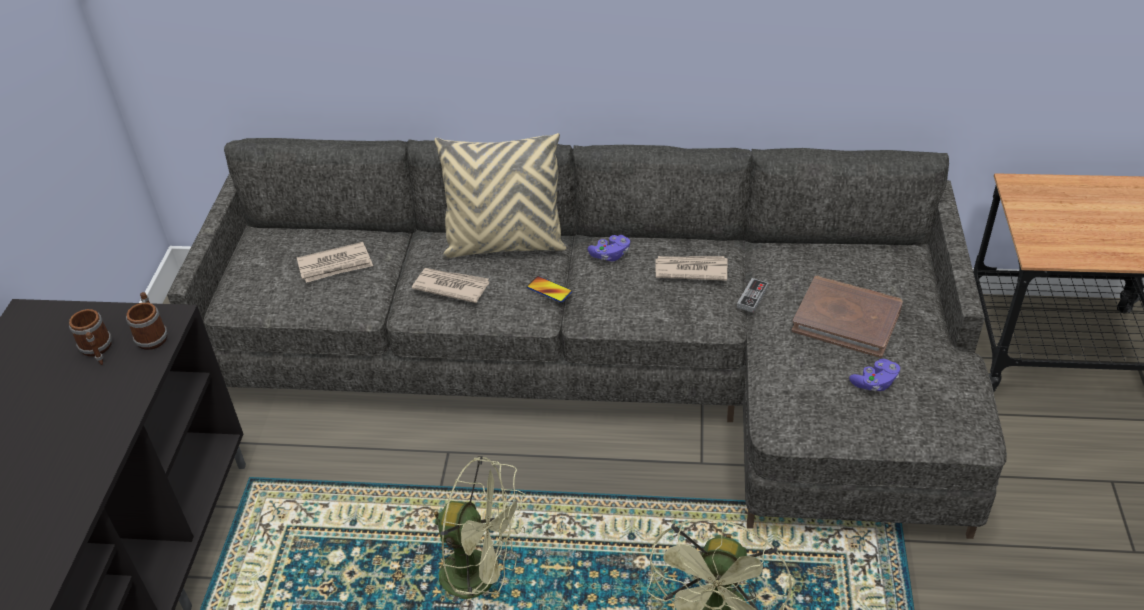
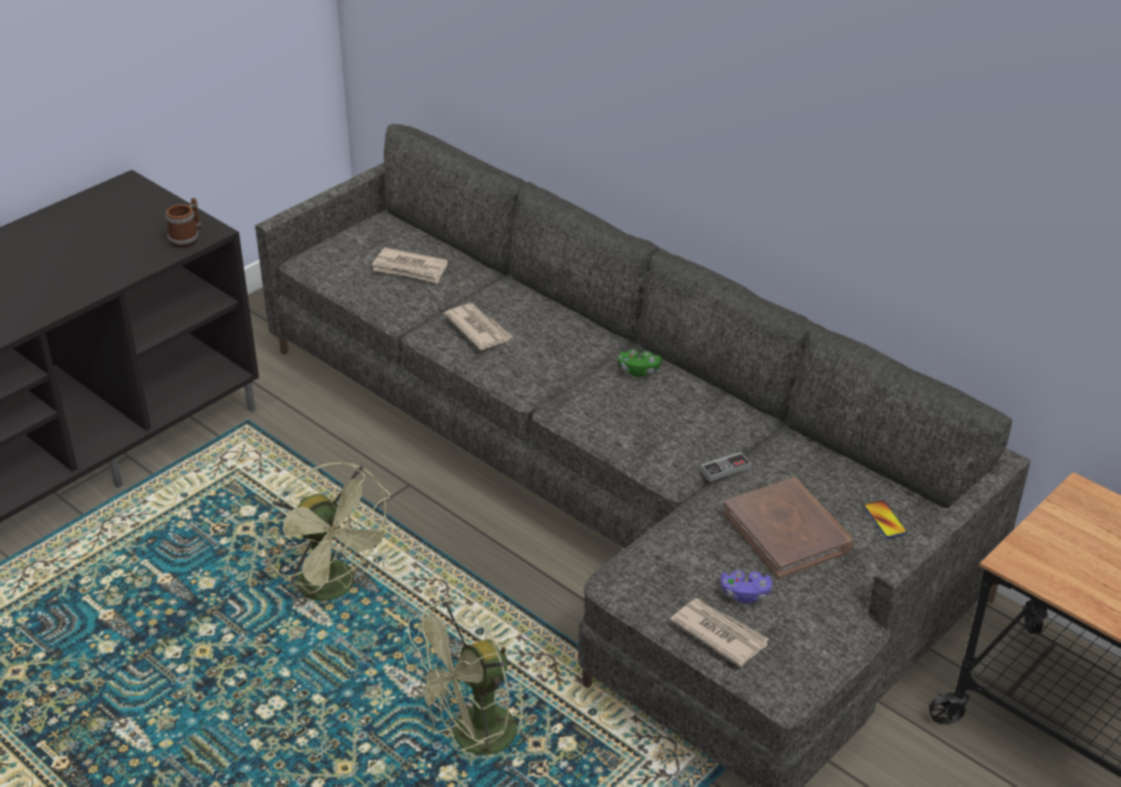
camera: 35 degrees right, 5 degrees down
mug [69,309,112,365] -> none
beige pillow [435,133,566,258] -> none
phone [527,276,572,302] -> phone moved to [863,500,907,538]
purple game controller [588,235,630,261] -> green game controller [618,349,662,377]
newspaper [655,256,727,281] -> newspaper moved to [670,598,769,667]

